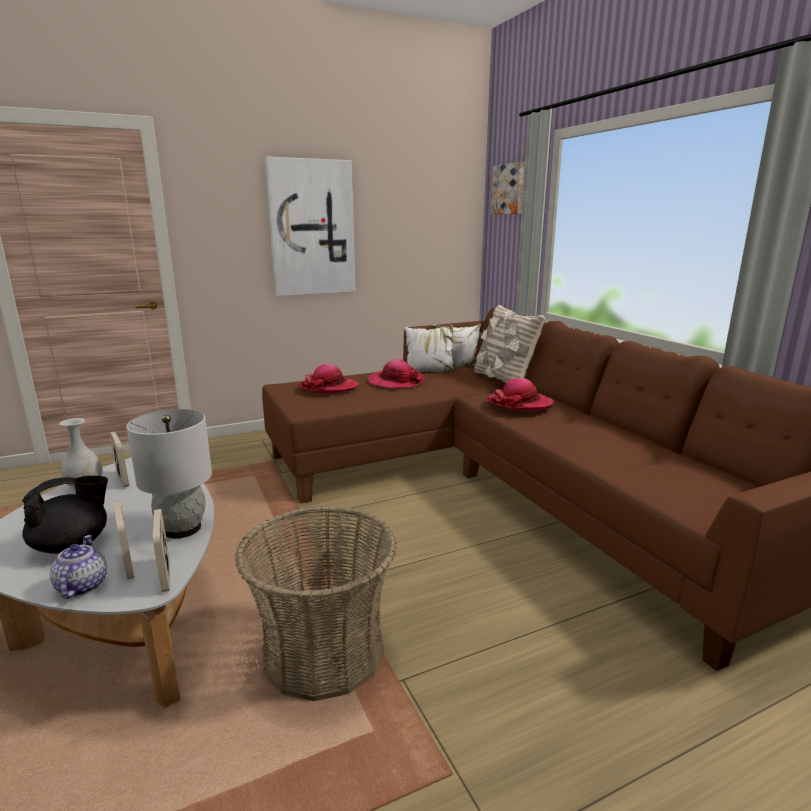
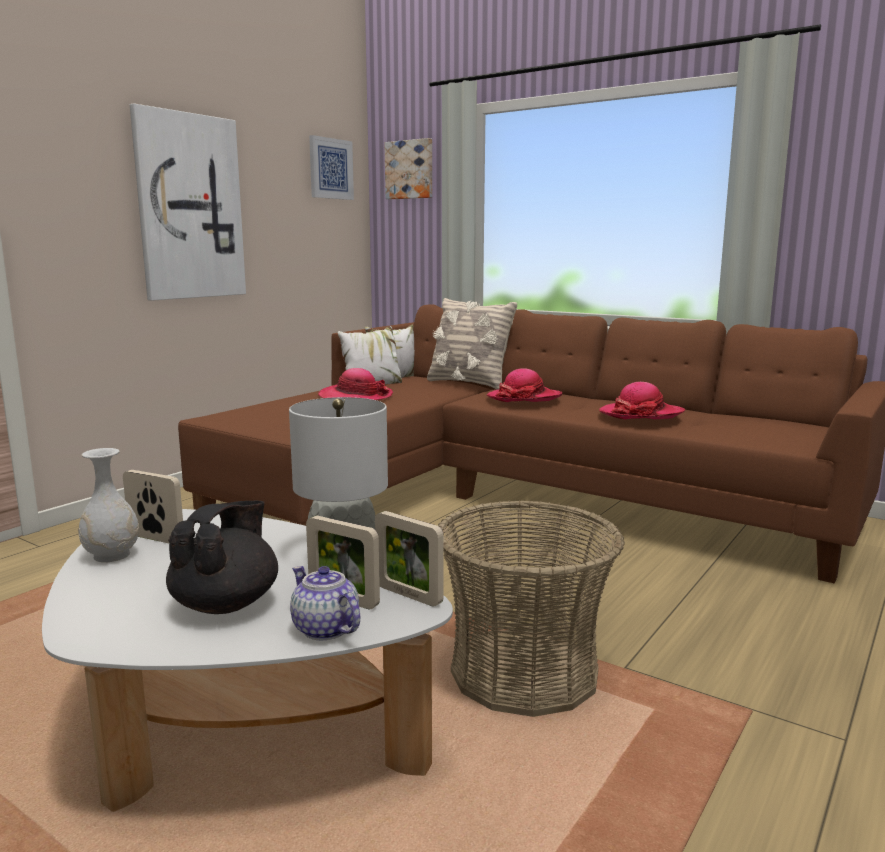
camera: 30 degrees left, 5 degrees down
hat [299,364,359,394] -> hat moved to [599,382,685,419]
none -> picture [309,135,354,200]

